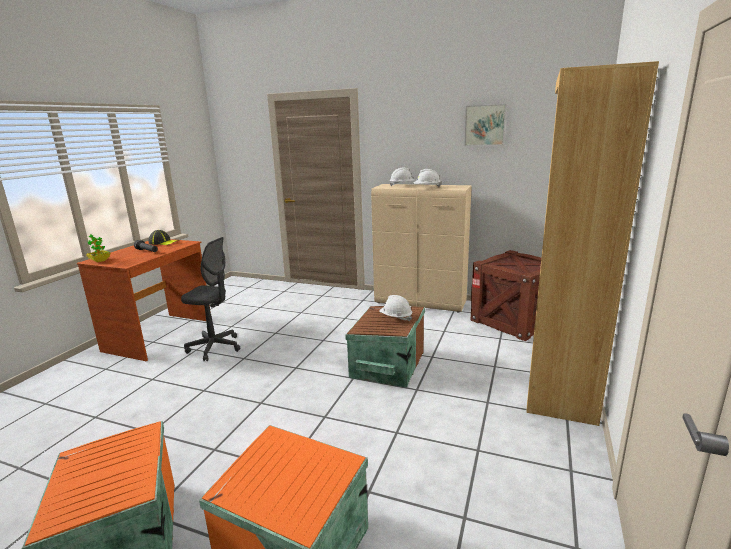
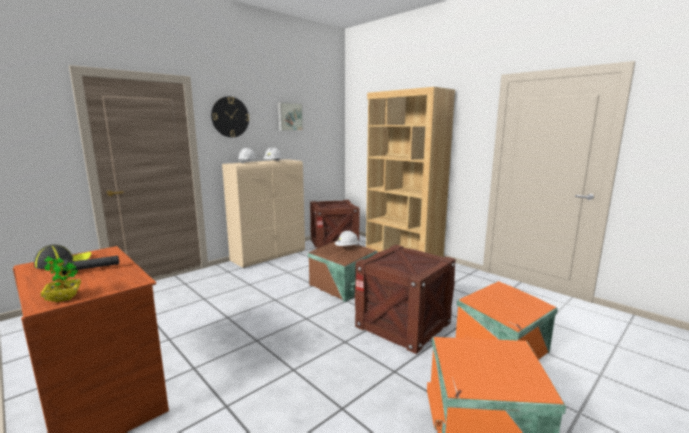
camera: 65 degrees left, 5 degrees down
grey office chair [181,237,240,361] -> none
none -> wall clock [211,96,249,137]
none -> crate [355,245,456,354]

